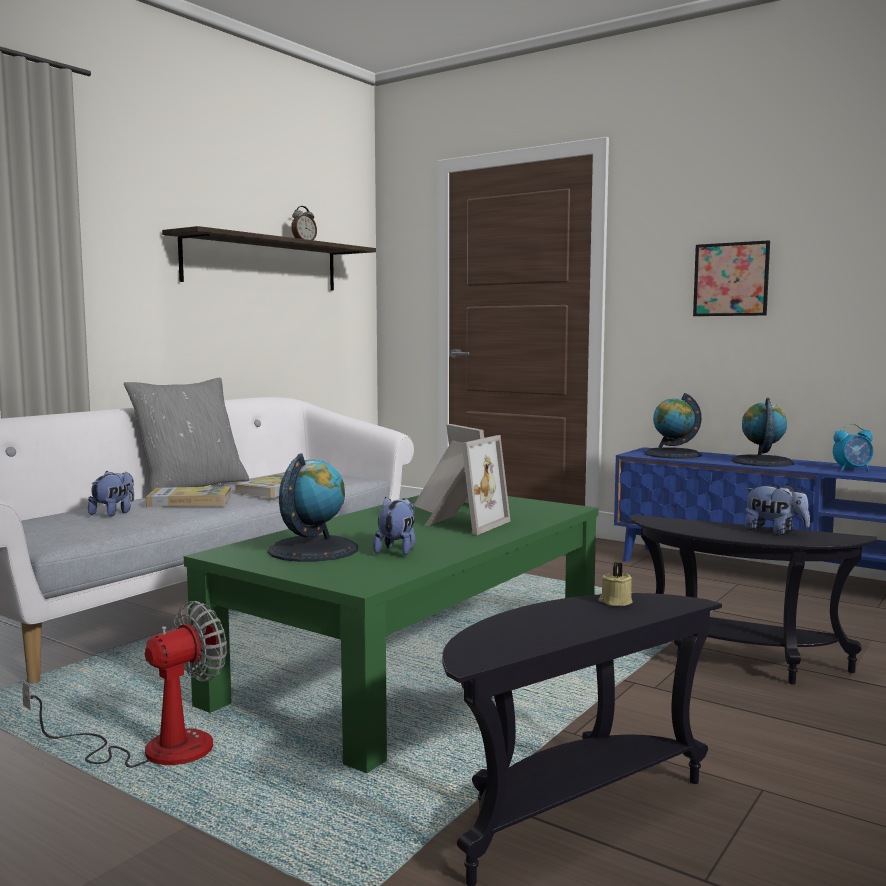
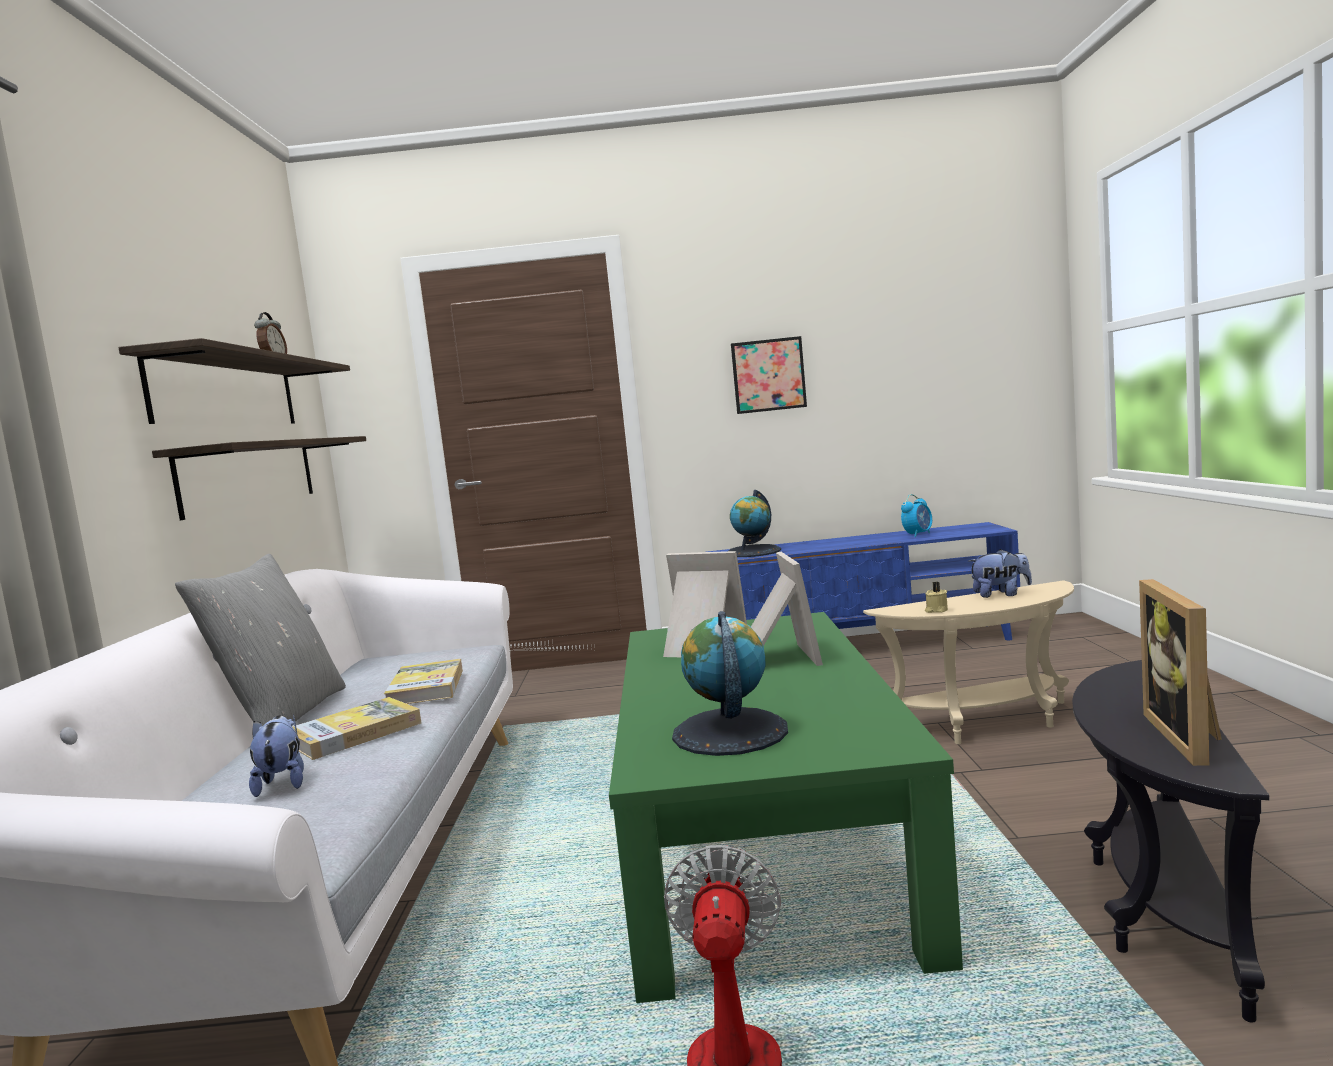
camera: 35 degrees left, 0 degrees up
plush toy [373,497,416,555] -> none
beige candle [599,562,633,606] -> beige candle moved to [925,582,948,613]
black side table [630,515,877,685] -> beige side table [863,580,1074,744]
globe [732,398,794,467] -> none
none -> shelf [152,436,366,520]
none -> picture frame [1139,579,1222,766]

